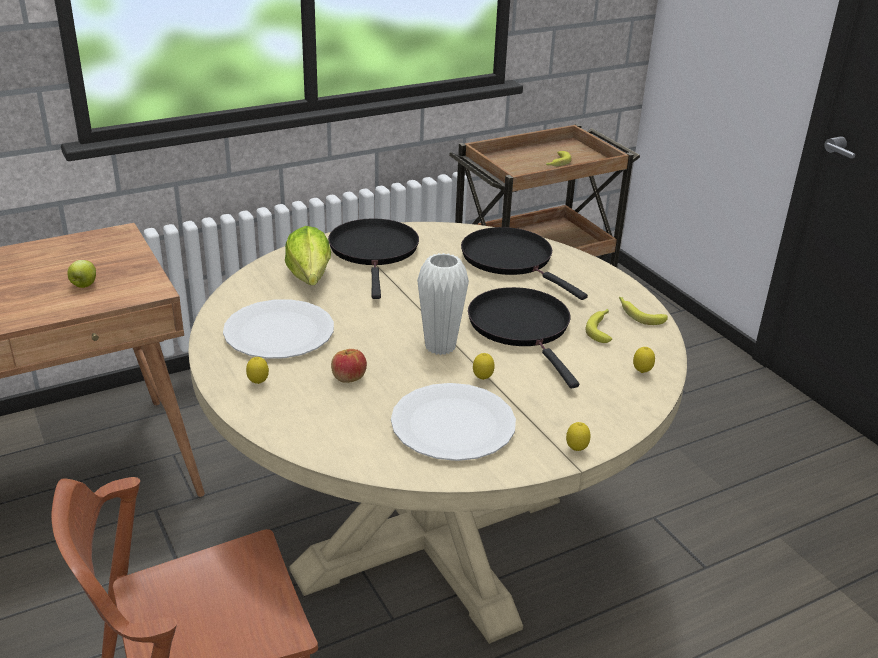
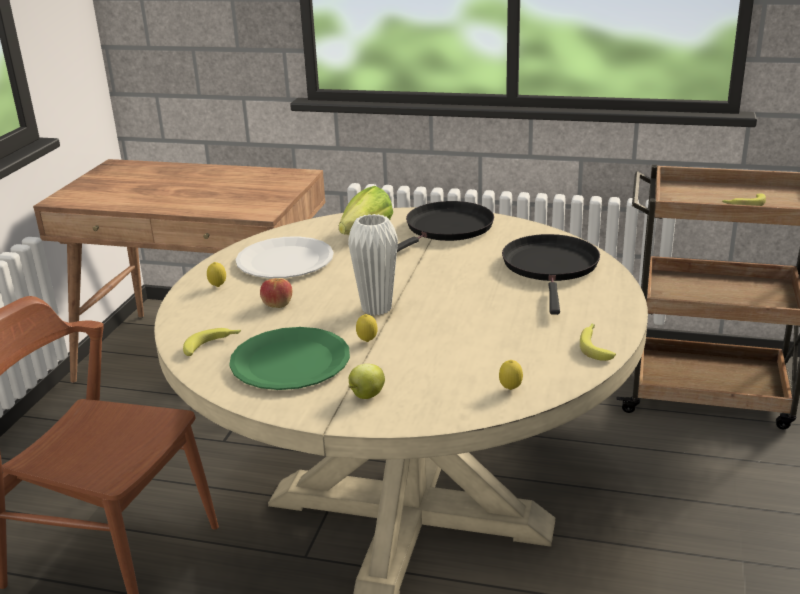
camera: 45 degrees right, 5 degrees down
apple [67,260,96,288] -> apple moved to [348,364,385,399]
white plate [391,383,516,461] -> green plate [229,327,350,390]
black frying pan [468,287,579,388] -> none
lemon [566,422,591,451] -> none
banana [586,309,612,343] -> banana moved to [183,328,241,356]

